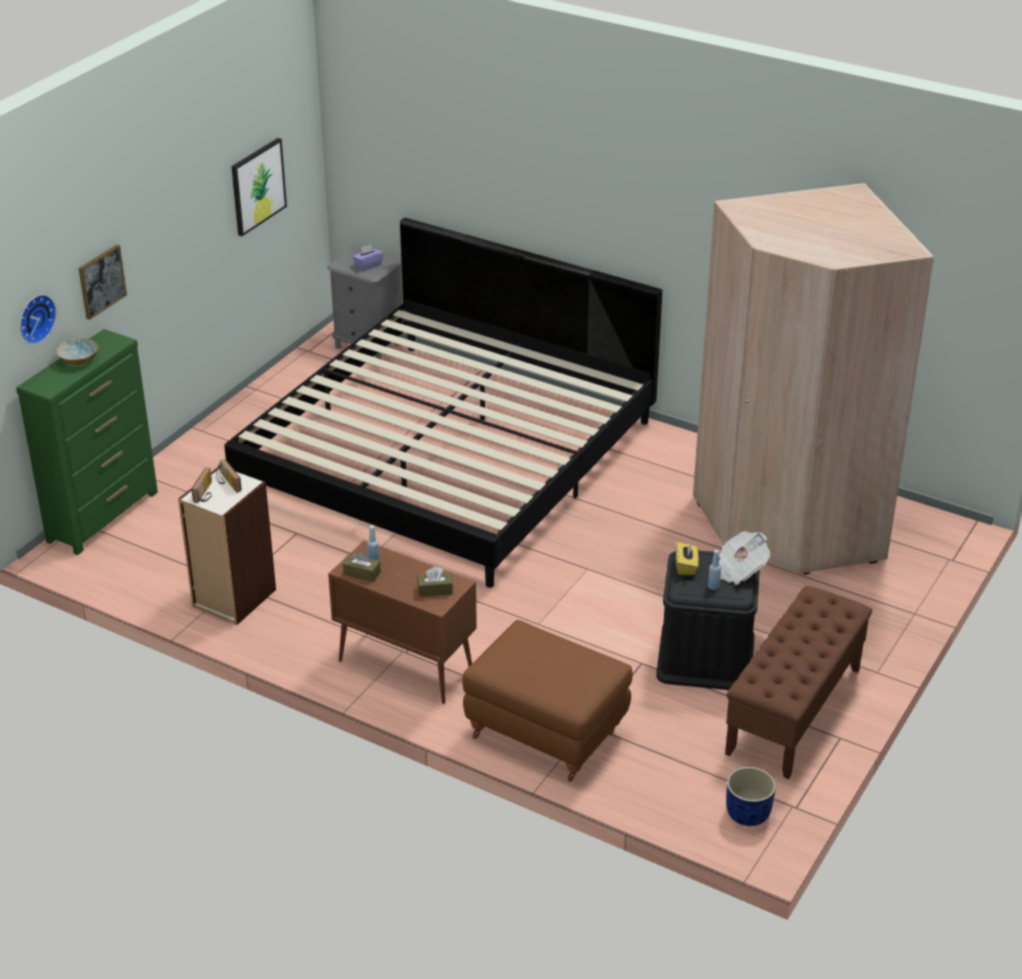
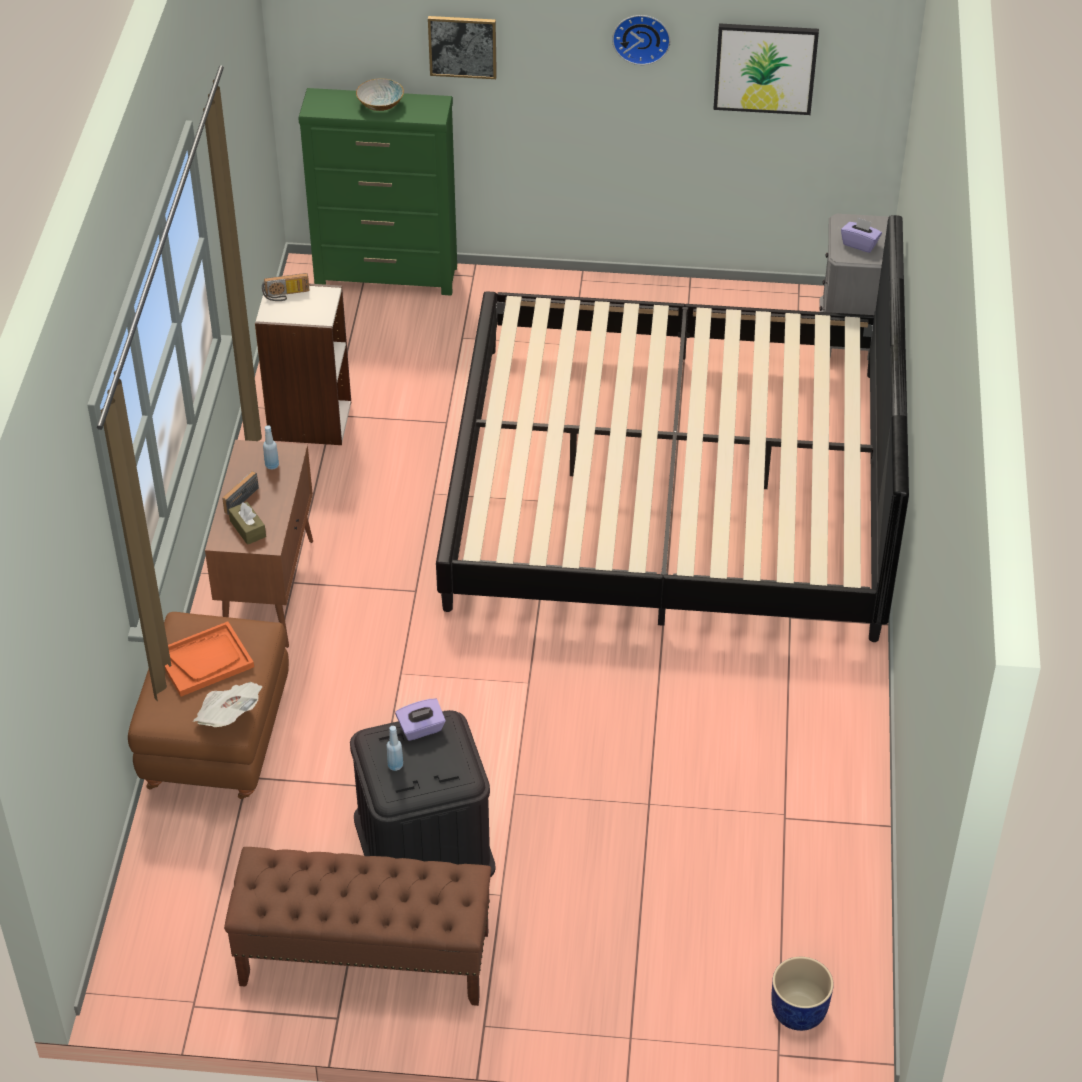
camera: 65 degrees right, 10 degrees up
wall clock [20,295,56,344] -> wall clock moved to [612,15,670,65]
radio [216,459,242,493] -> radio moved to [222,471,259,515]
brown tissue box [343,552,381,582] -> none
yellow tissue box [676,542,699,575] -> purple tissue box [395,699,446,741]
beige wardrobe [693,183,934,575] -> none
newspaper [719,531,770,585] -> newspaper moved to [193,682,262,727]
blue planter [726,767,776,826] -> blue planter moved to [771,957,834,1031]
none -> orange tray [165,622,254,697]

